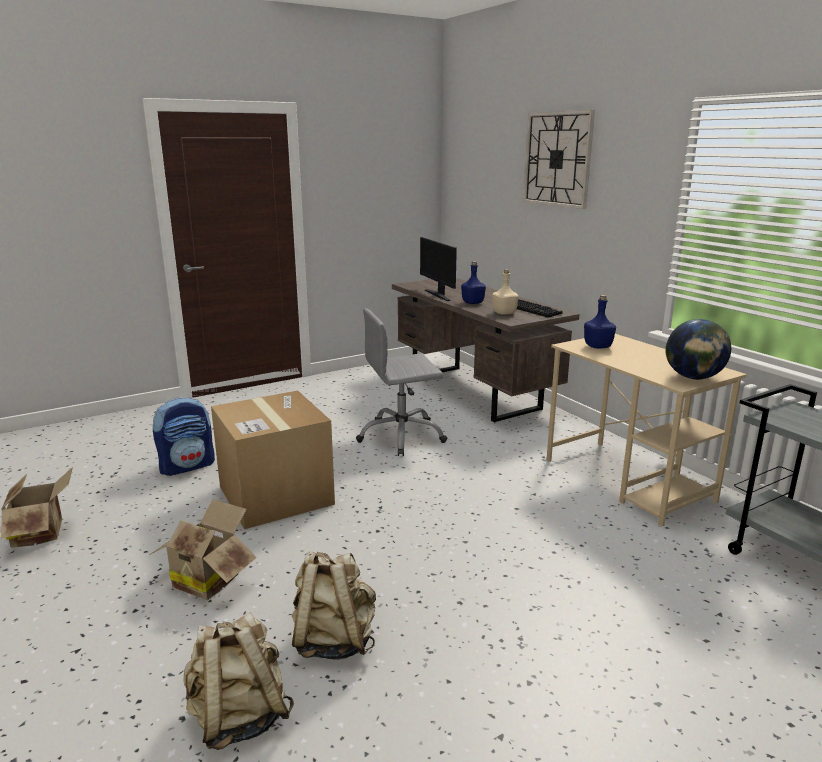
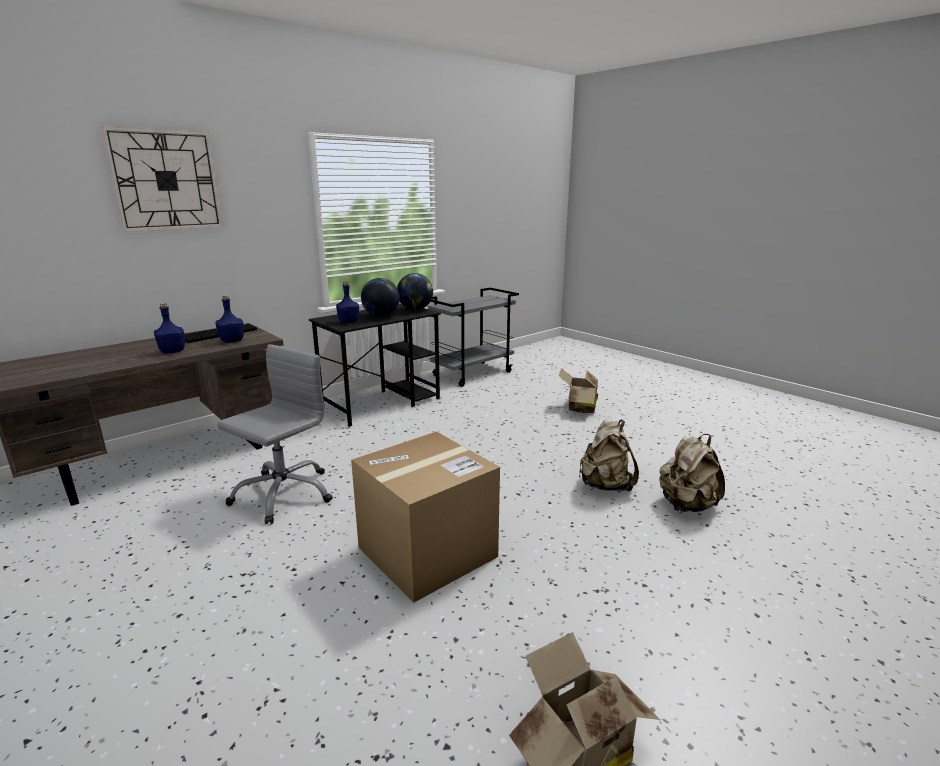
camera: 100 degrees left, 0 degrees up
cardboard box [148,499,257,600] -> cardboard box moved to [558,368,598,413]
backpack [153,397,215,476] -> none
grey office chair [356,308,448,456] -> grey office chair turned 120 degrees counterclockwise [217,344,333,524]
monitor [420,237,457,301] -> none
beige bottle [492,269,519,315] -> blue bottle [215,295,244,343]
beige desk [546,334,747,526] -> black desk [309,304,441,427]
none -> globe [361,278,400,317]

